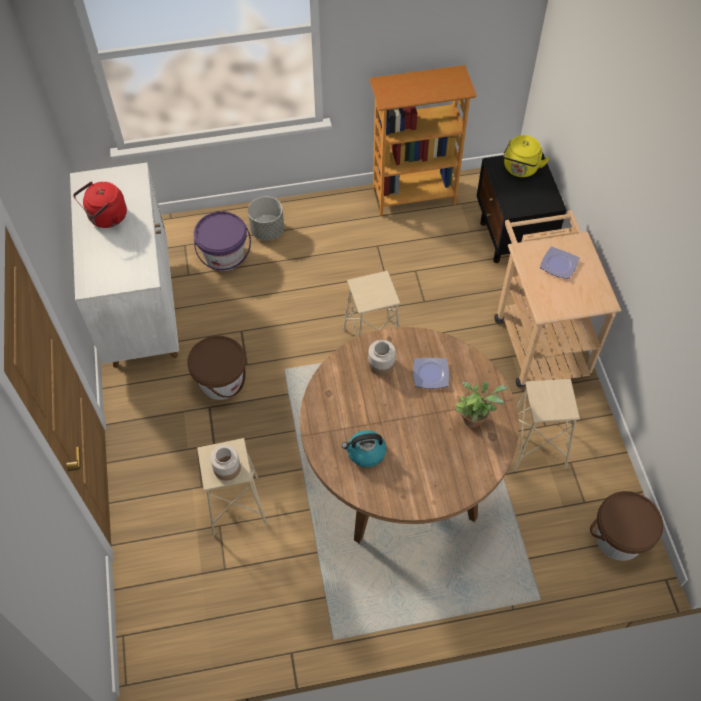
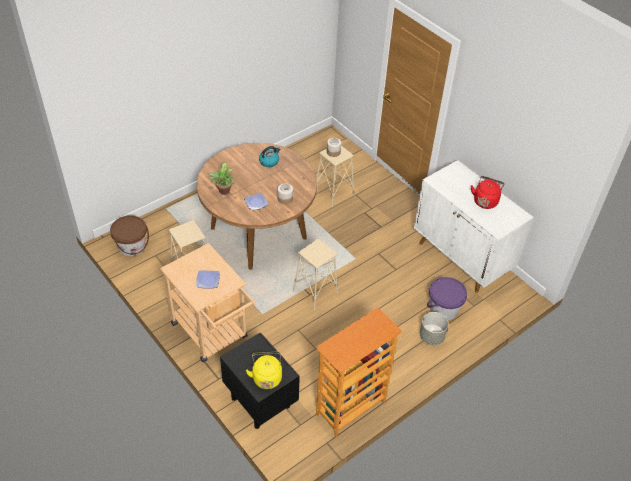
camera: 150 degrees right, 10 degrees down
brown bucket [187,336,246,400] -> none

